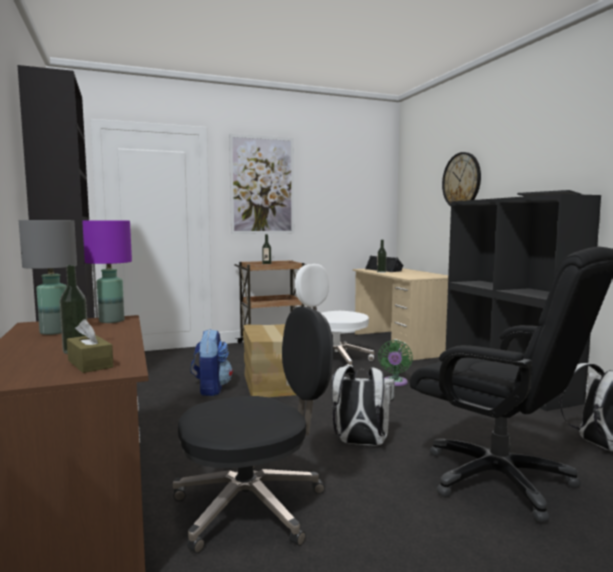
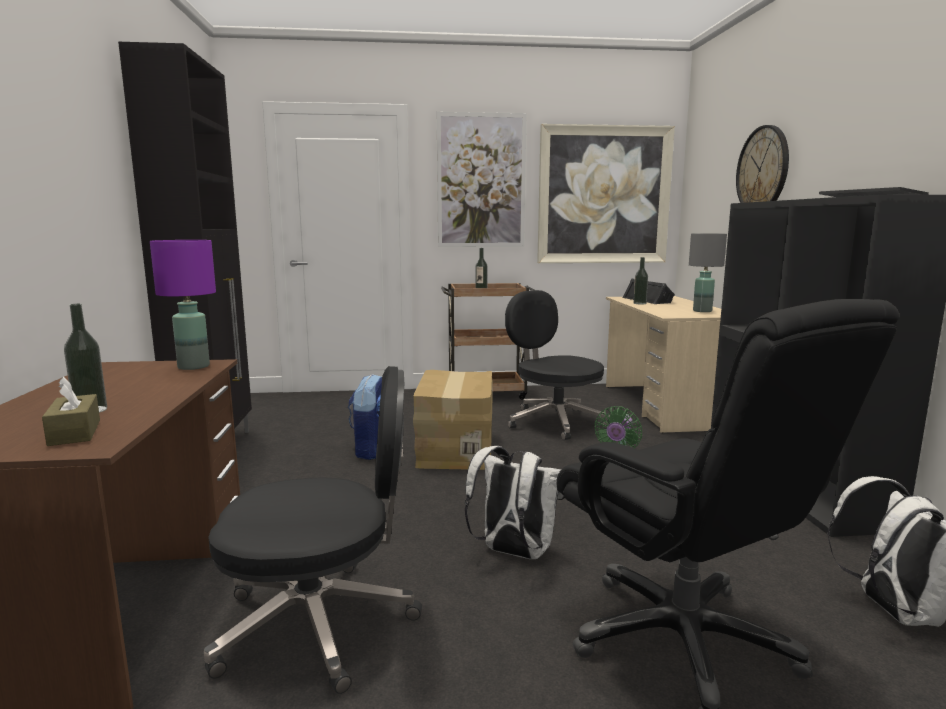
camera: 15 degrees right, 5 degrees up
grey table lamp [19,220,77,335] -> grey table lamp moved to [689,233,727,312]
white office chair [295,264,374,367] -> black office chair [505,290,610,440]
none -> picture [537,124,675,263]

